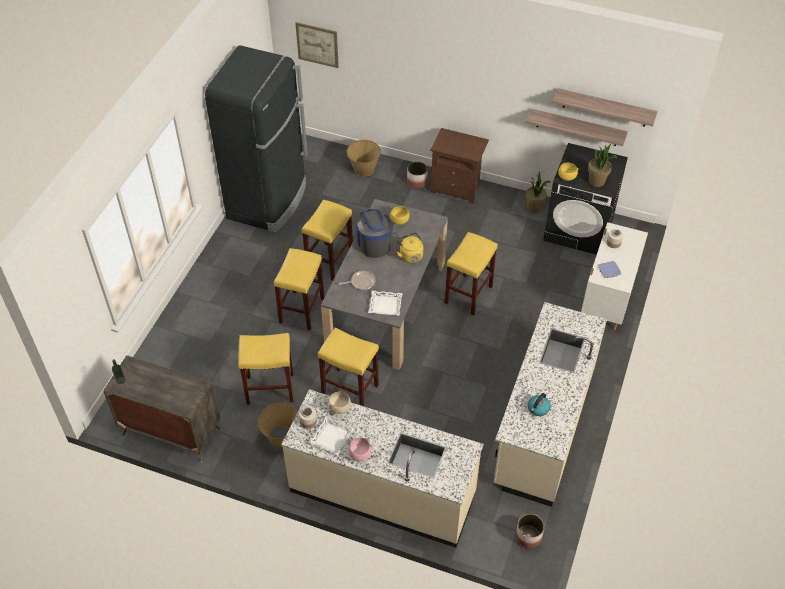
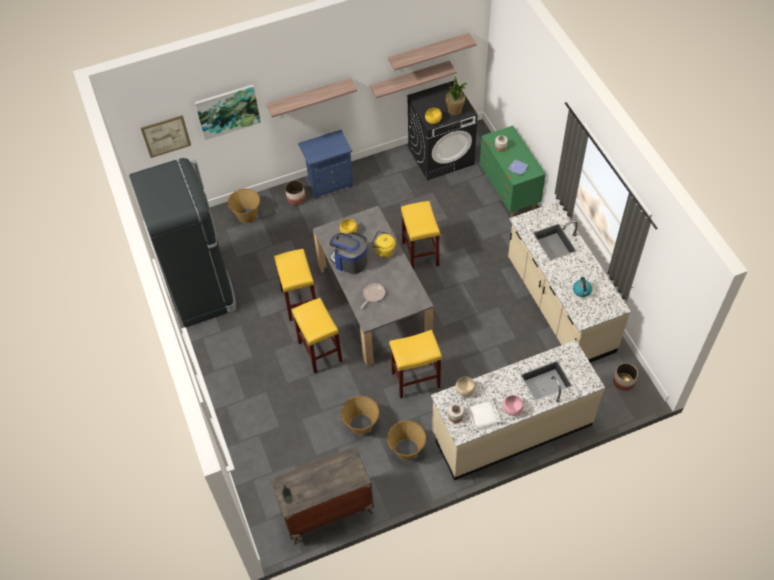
camera: 40 degrees left, 5 degrees up
yellow stool [238,333,293,405] -> basket [341,396,379,435]
white tray [368,291,403,316] -> none
brown nightstand [430,128,489,203] -> blue nightstand [298,130,353,199]
potted plant [526,172,550,213] -> none
white dresser [581,222,648,330] -> green dresser [480,126,546,217]
none -> picture [195,85,261,140]
none -> shelf [266,78,357,118]

